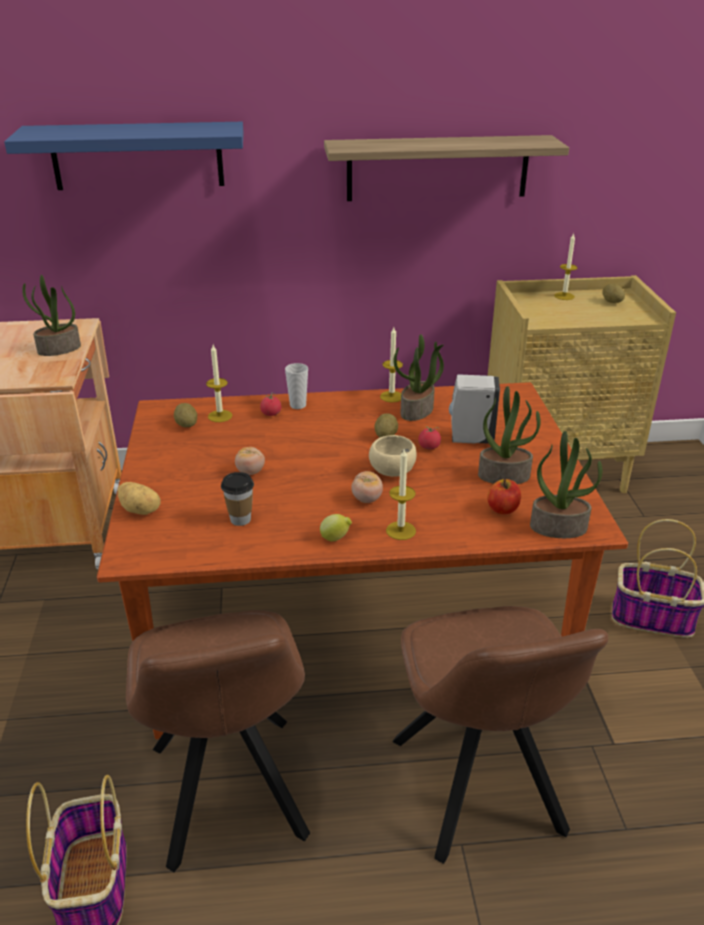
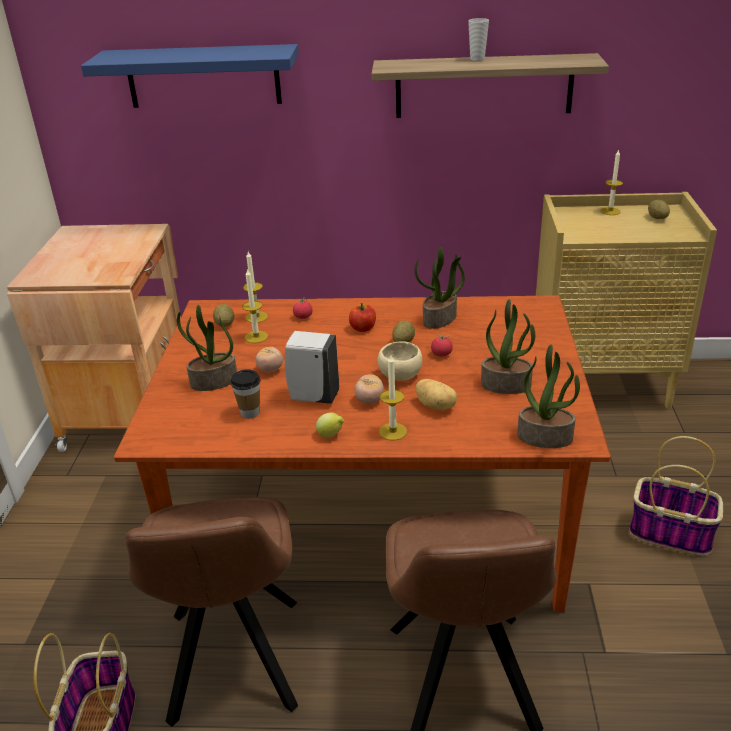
camera: 10 degrees right, 0 degrees up
potted plant [22,275,81,356] -> potted plant moved to [177,305,237,391]
potato [118,482,161,515] -> potato moved to [416,379,457,410]
cup [285,363,308,409] -> cup moved to [468,18,489,61]
candle [380,327,403,402] -> candle moved to [242,269,268,343]
white soap dispenser [449,374,500,444] -> white soap dispenser moved to [285,331,339,404]
apple [487,479,521,514] -> apple moved to [349,303,376,332]

